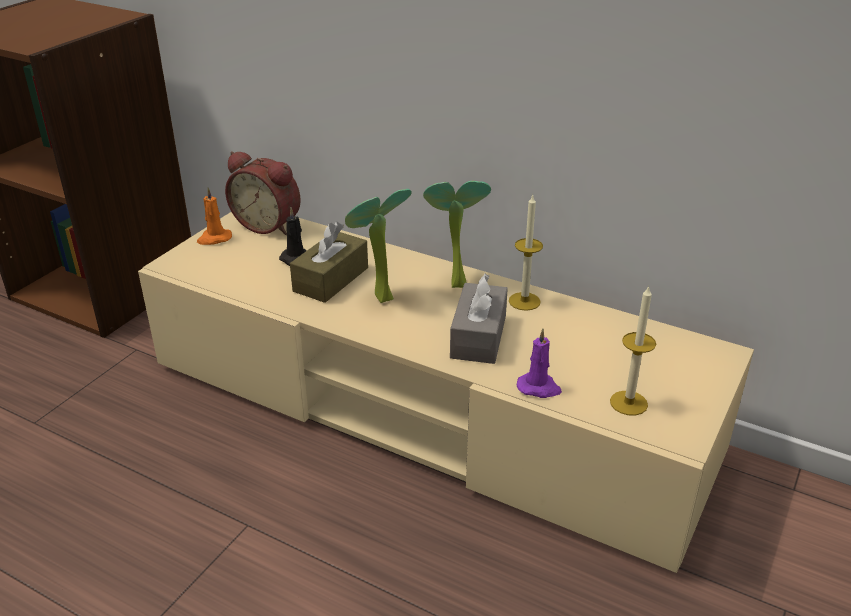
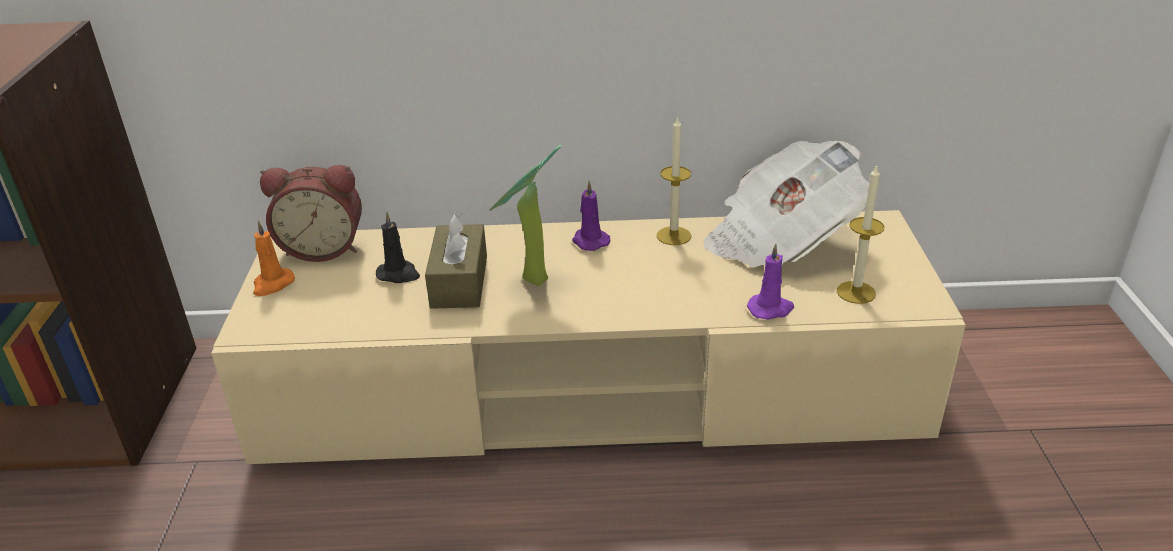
camera: 30 degrees left, 0 degrees up
potted plant [423,181,491,288] -> purple candle [572,181,611,251]
grey tissue box [450,274,508,364] -> none
none -> newspaper [703,141,869,267]

